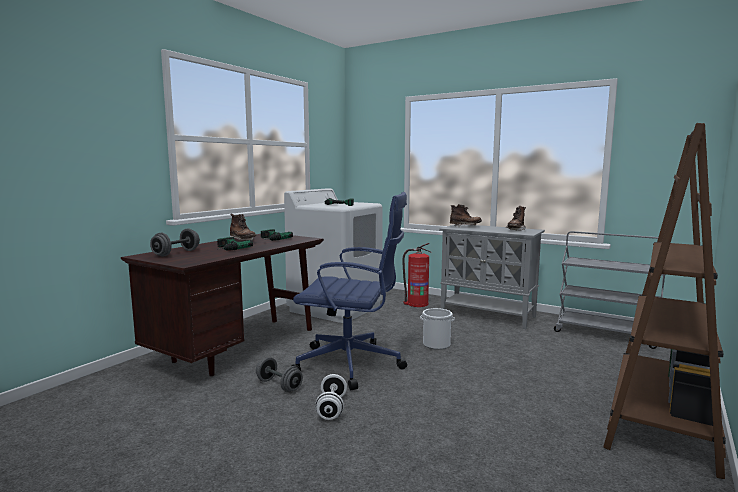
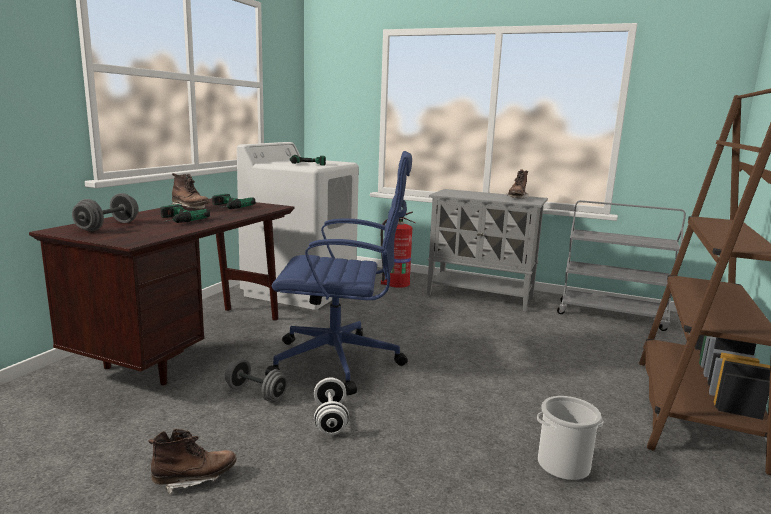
camera: 10 degrees left, 5 degrees up
bucket [420,308,455,350] -> bucket moved to [537,396,603,481]
brown boot [450,204,482,227] -> brown boot moved to [148,429,237,495]

